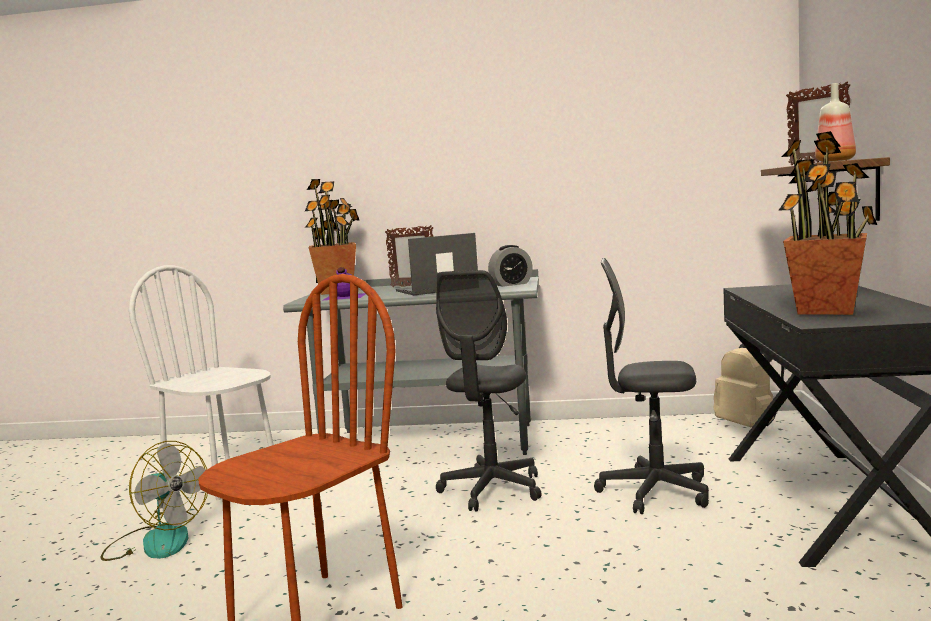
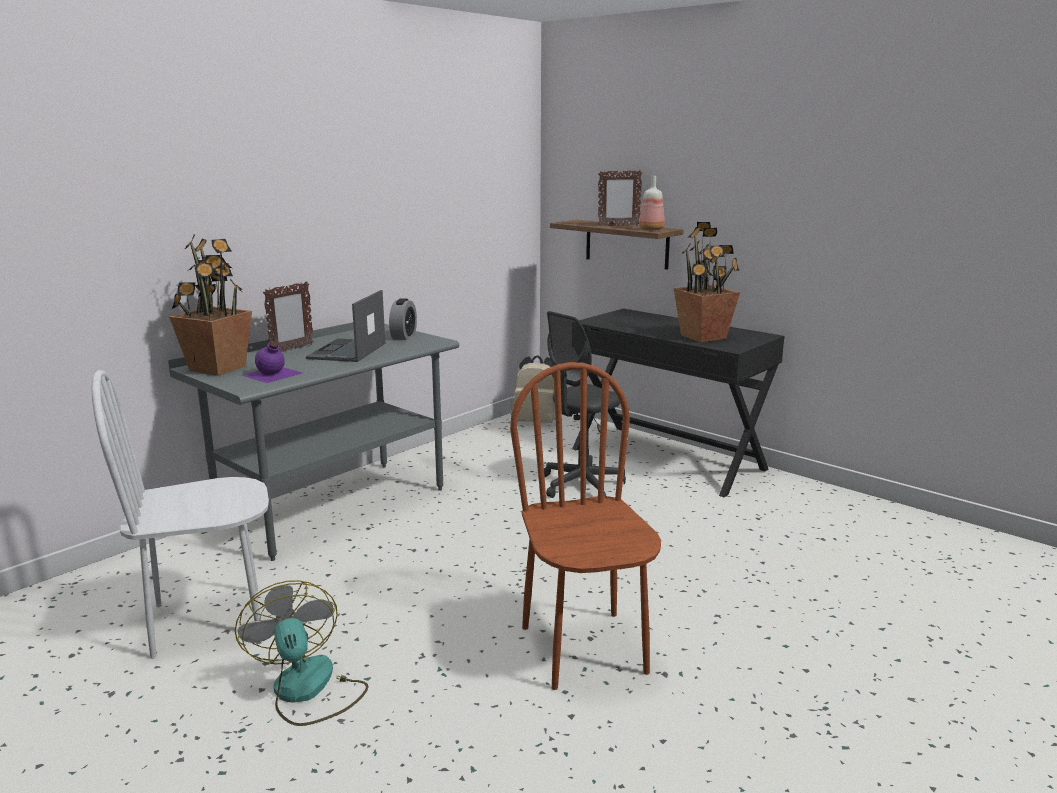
camera: 55 degrees left, 10 degrees up
fan [100,441,208,561] -> fan turned 90 degrees counterclockwise [235,580,369,726]
grey office chair [436,270,542,512] -> none

